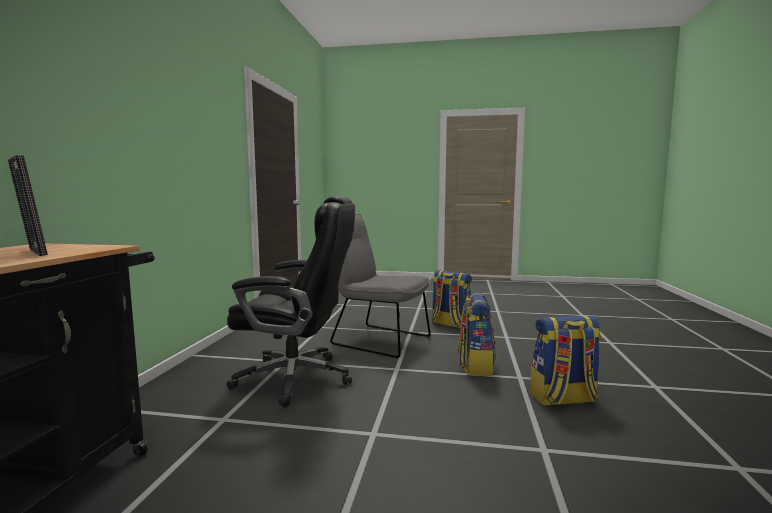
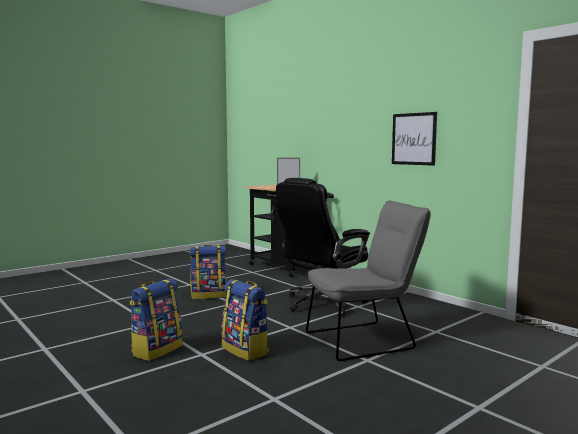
camera: 130 degrees right, 0 degrees up
backpack [431,270,472,328] -> backpack moved to [189,245,227,299]
none -> picture [392,112,437,166]

